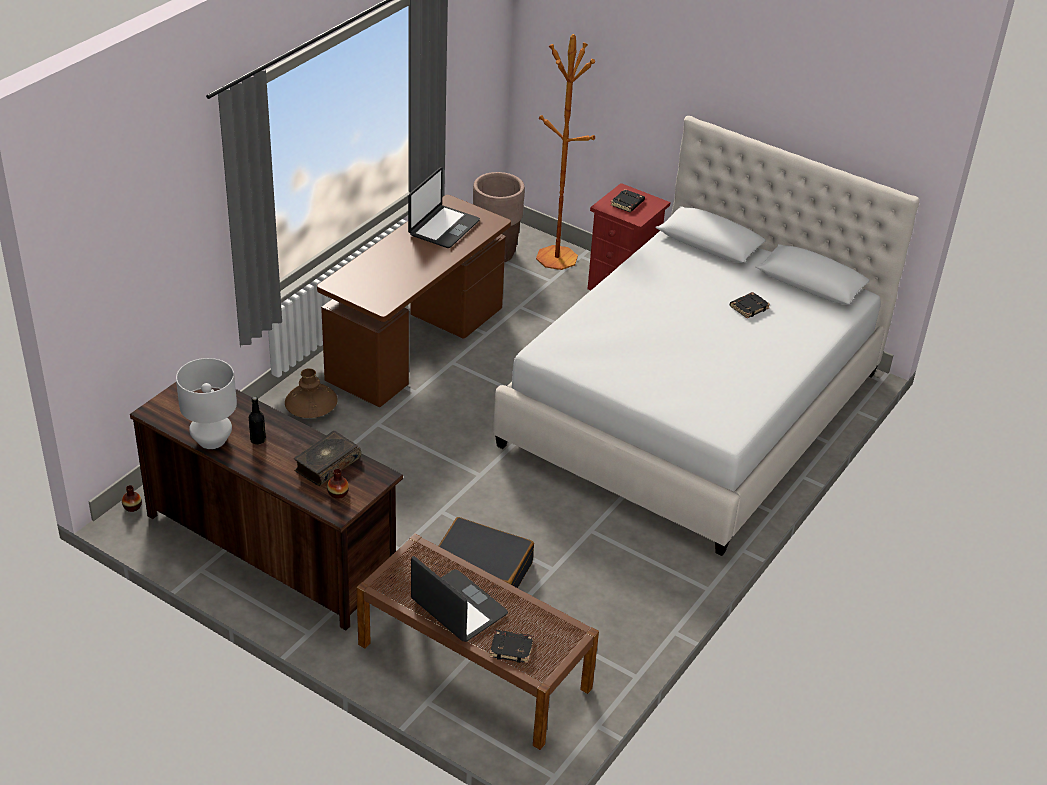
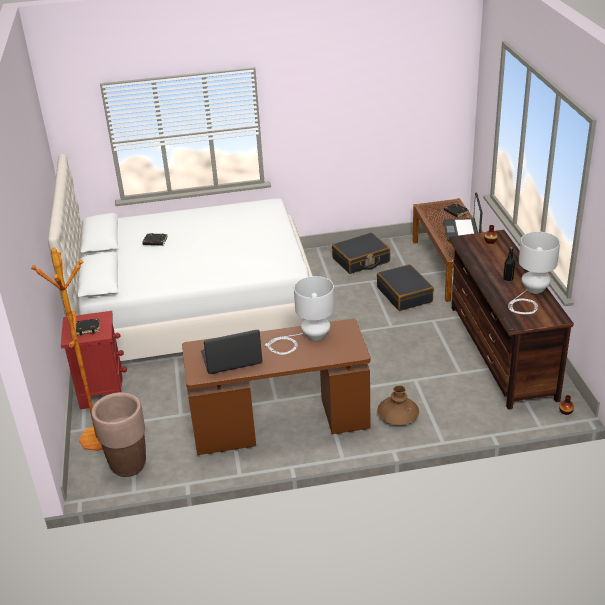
camera: 130 degrees left, 5 degrees down
book [294,430,361,486] -> none
none -> grey table lamp [265,276,335,355]
none -> black suitcase [332,233,390,274]

